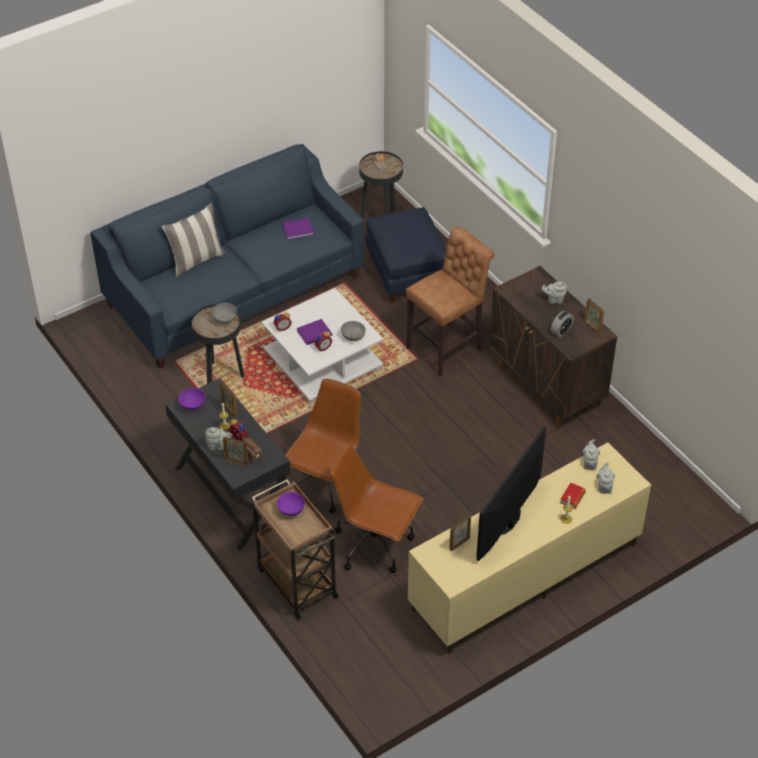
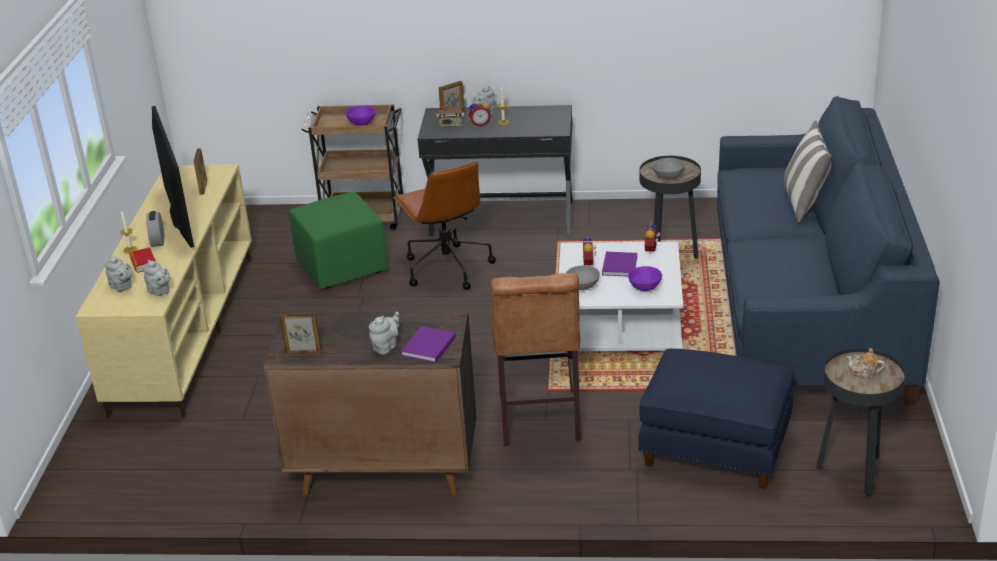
camera: 130 degrees right, 15 degrees down
purple bowl [178,388,206,410] -> purple bowl moved to [628,266,662,291]
picture frame [220,381,237,417] -> none
purple book [283,218,314,239] -> purple book moved to [401,326,456,363]
brown office chair [330,444,423,573] -> green ottoman [289,192,388,289]
alarm clock [551,311,574,338] -> alarm clock moved to [146,211,165,247]

